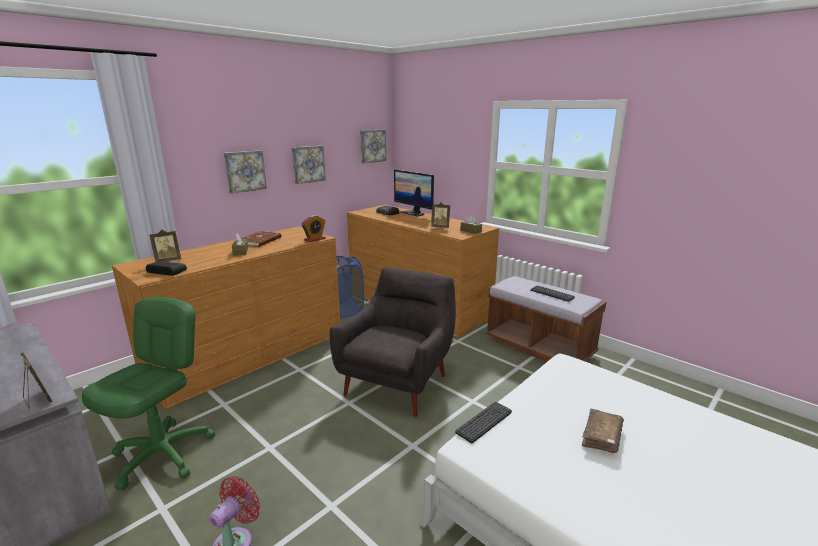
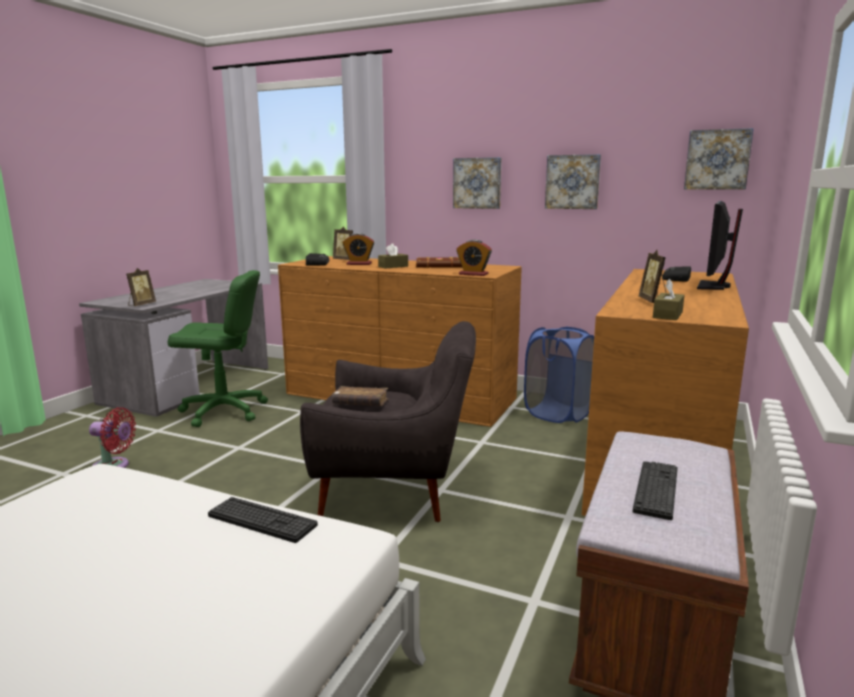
camera: 70 degrees right, 5 degrees down
keyboard [455,402,512,443] -> keyboard moved to [208,497,318,543]
brown book [582,409,624,453] -> brown book moved to [332,386,389,406]
none -> alarm clock [343,233,374,265]

